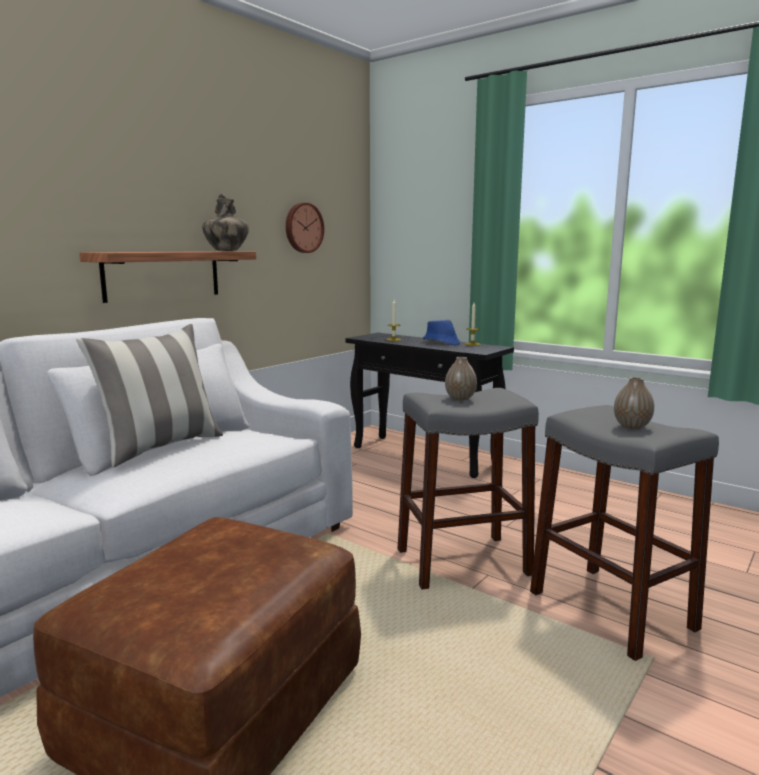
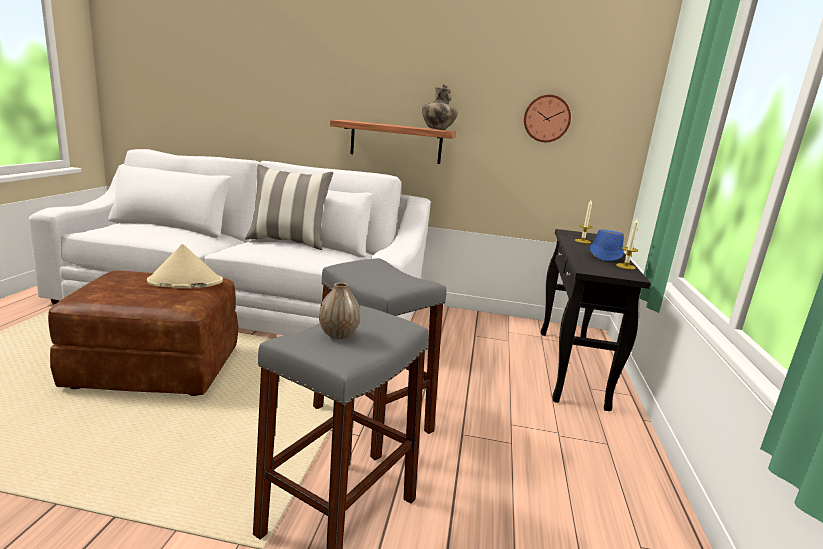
camera: 60 degrees right, 5 degrees up
vase [445,357,477,401] -> none
none -> beige hat [147,244,223,288]

